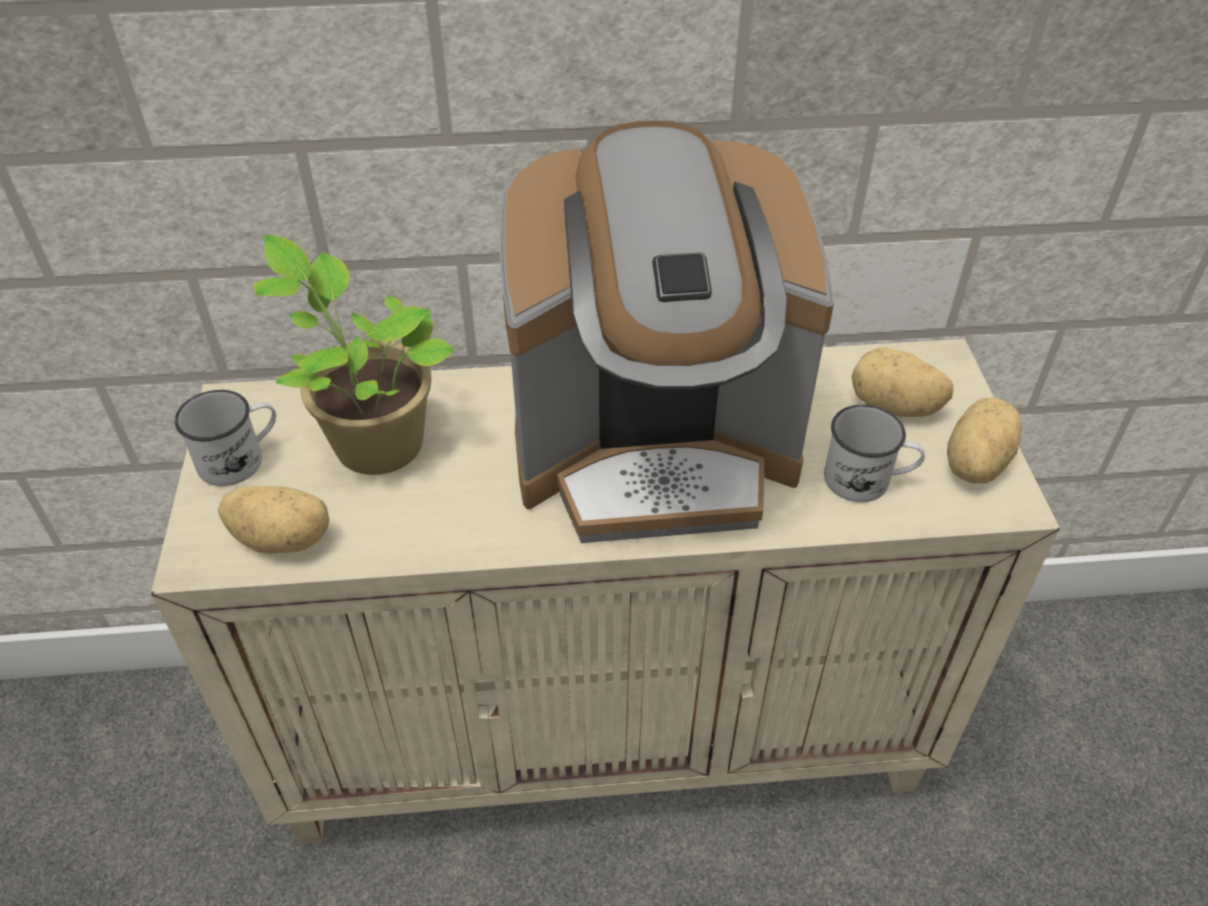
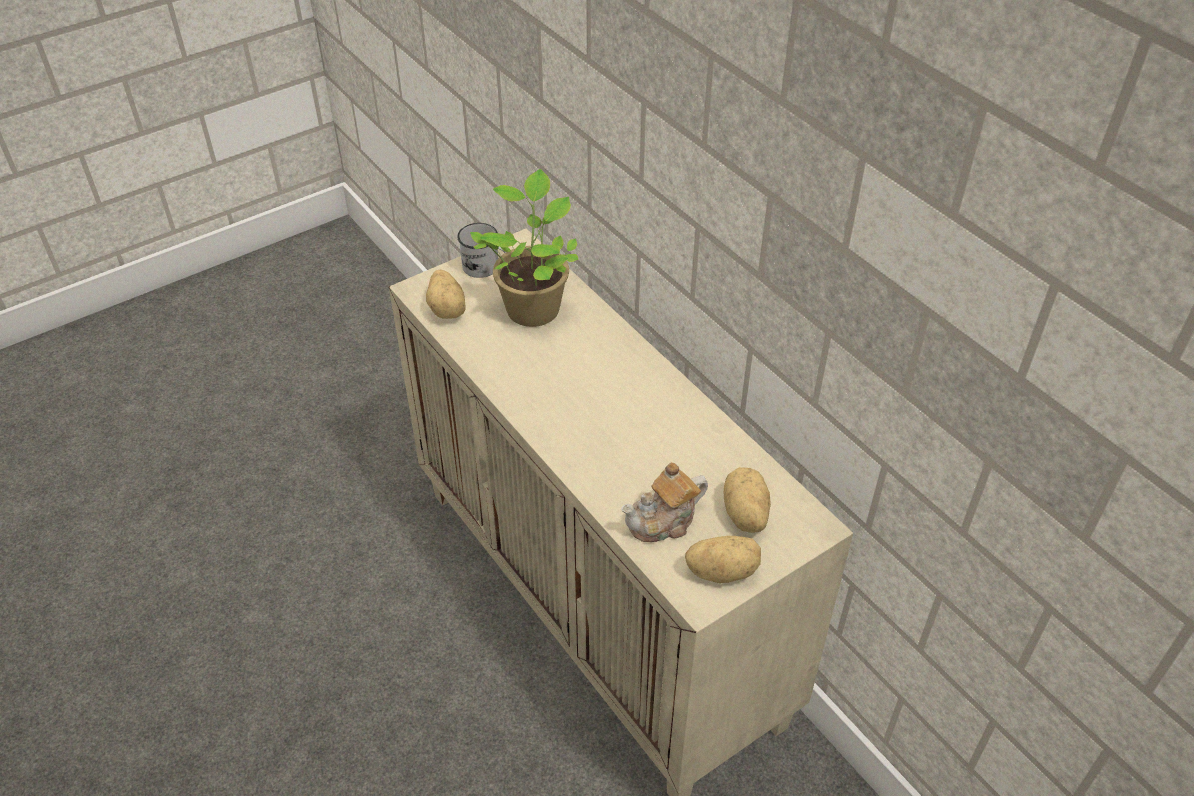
camera: 60 degrees right, 0 degrees up
coffee machine [500,121,834,543] -> none
white mug [824,405,925,502] -> teapot [621,462,708,542]

